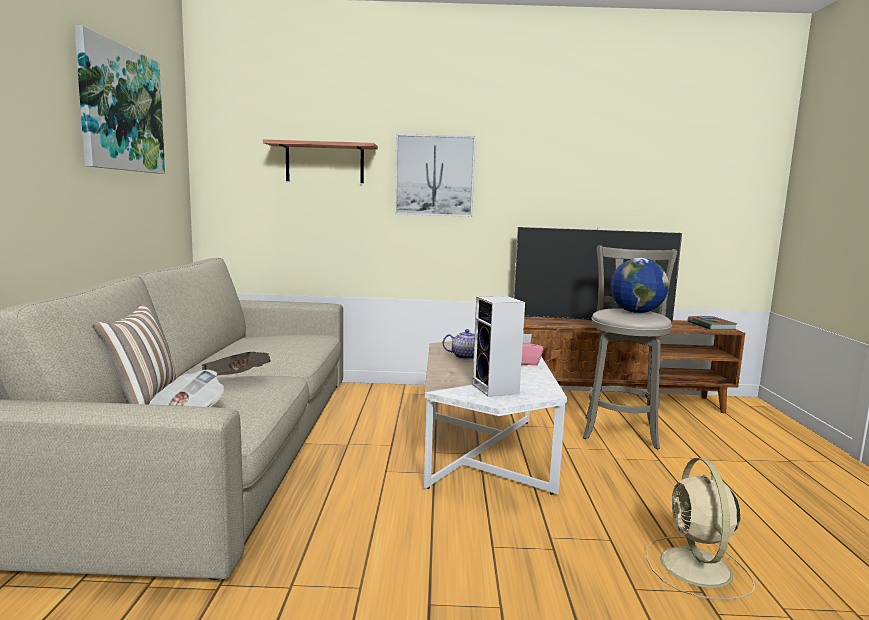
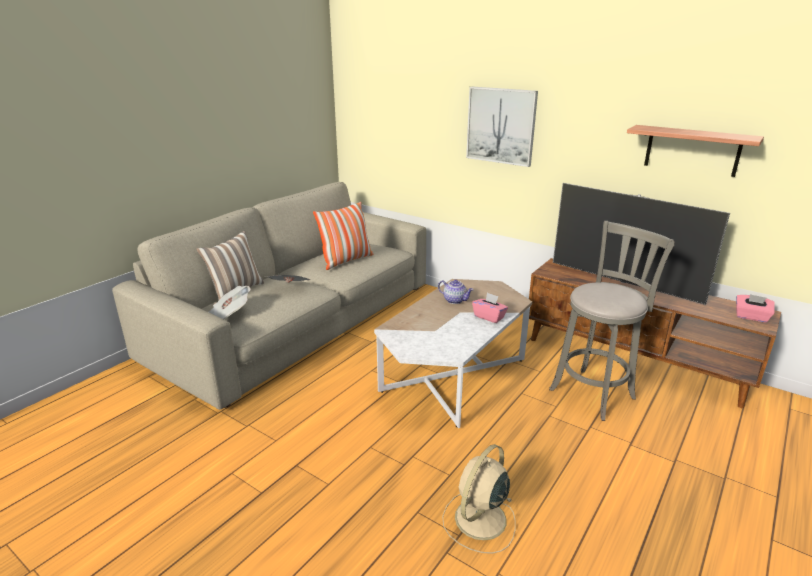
camera: 35 degrees right, 15 degrees up
picture [74,25,165,174] -> none
shelf [263,139,378,183] -> shelf moved to [627,125,764,177]
speaker [472,296,525,397] -> none
globe [610,258,669,313] -> none
book [687,316,737,330] -> pink tissue box [736,294,774,323]
none -> pillow [313,201,373,270]

